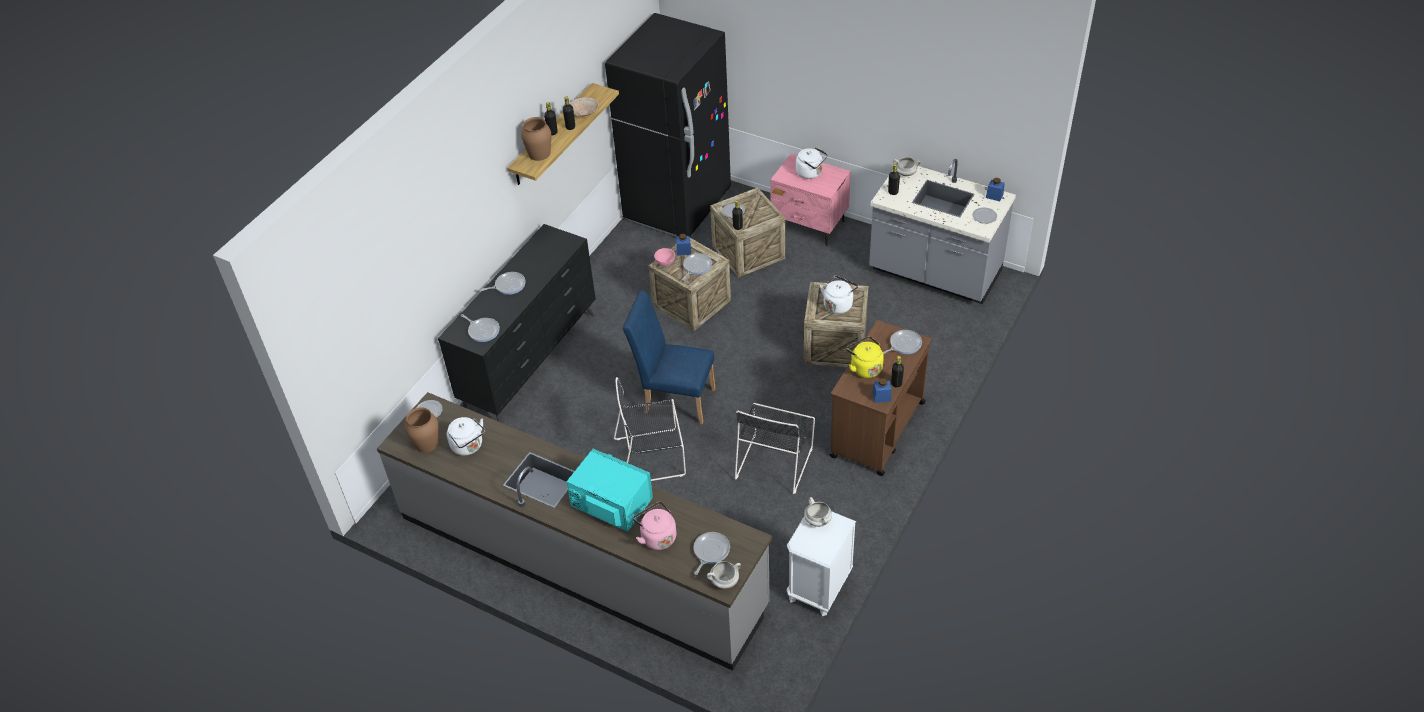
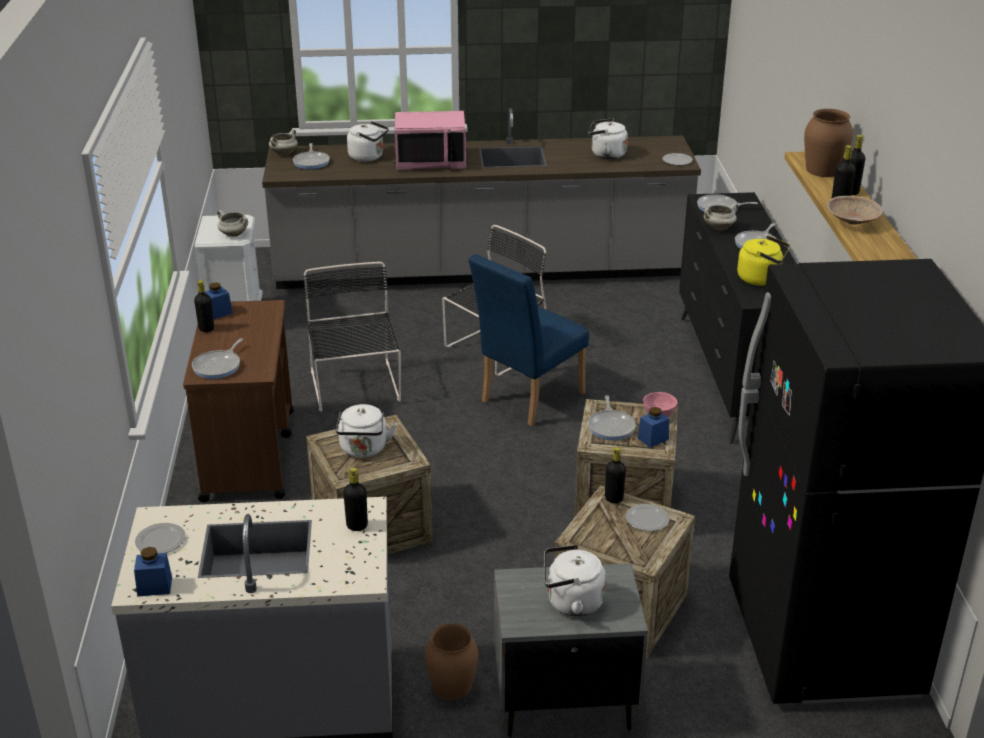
camera: 145 degrees right, 15 degrees down
brown vase [405,407,439,453] -> brown vase moved to [425,624,478,700]
turquoise microwave [566,448,653,532] -> pink microwave [395,111,466,170]
blue chair [623,291,716,425] -> blue chair turned 150 degrees clockwise [468,254,589,427]
pink kettle [633,502,676,550] -> white kettle [347,121,389,162]
pink nightstand [770,153,851,246] -> grey nightstand [494,563,648,737]
yellow kettle [846,336,884,378] -> yellow kettle moved to [737,236,790,286]
white cooking pot [893,157,920,176] -> white cooking pot moved to [704,203,738,231]

